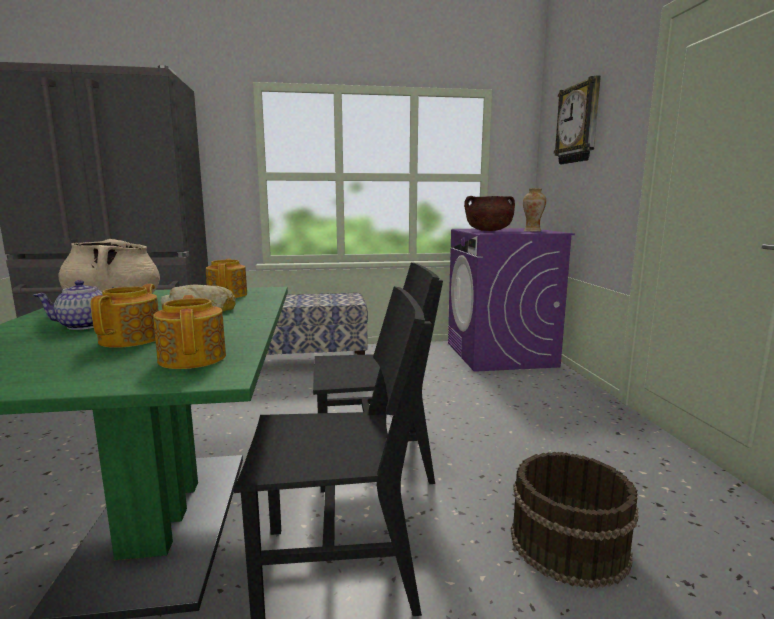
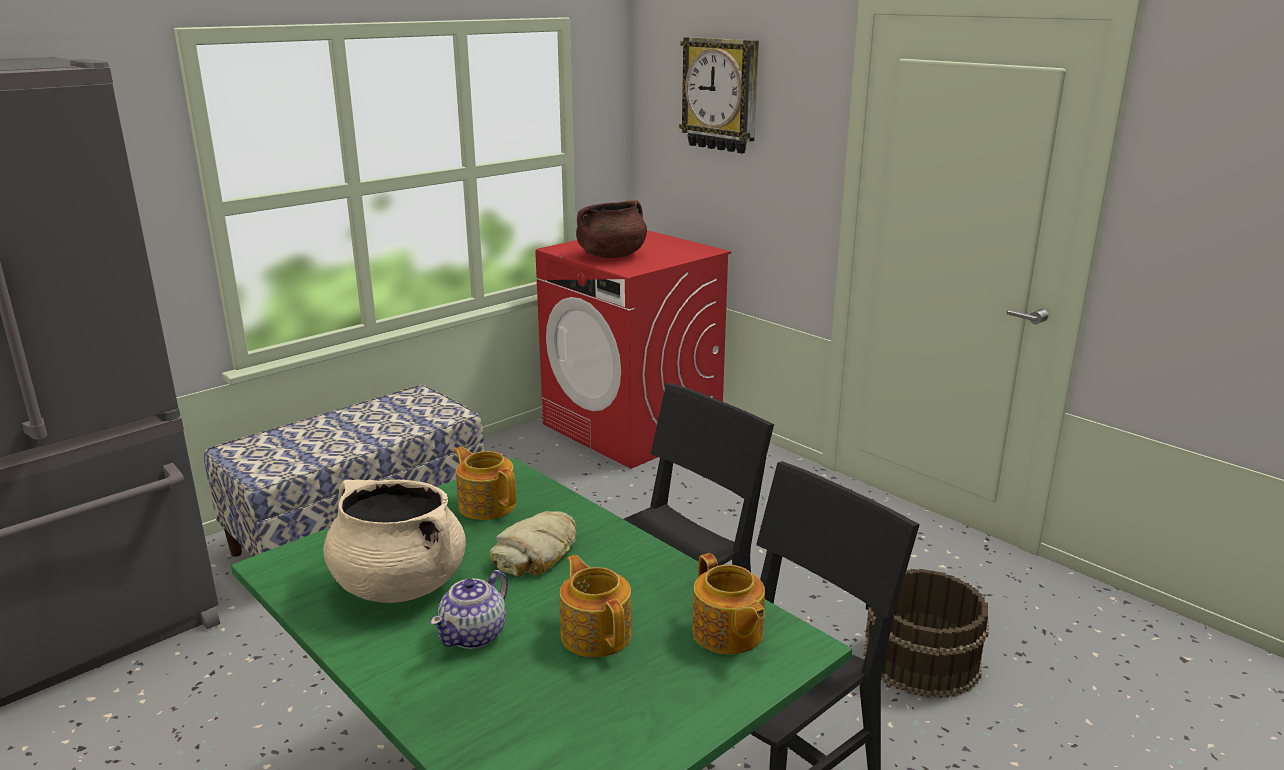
camera: 35 degrees left, 10 degrees up
teapot [153,295,226,369] -> teapot turned 150 degrees counterclockwise [692,553,765,655]
purple washing machine [448,228,575,372] -> red washing machine [535,230,731,469]
vase [523,188,546,232] -> none

